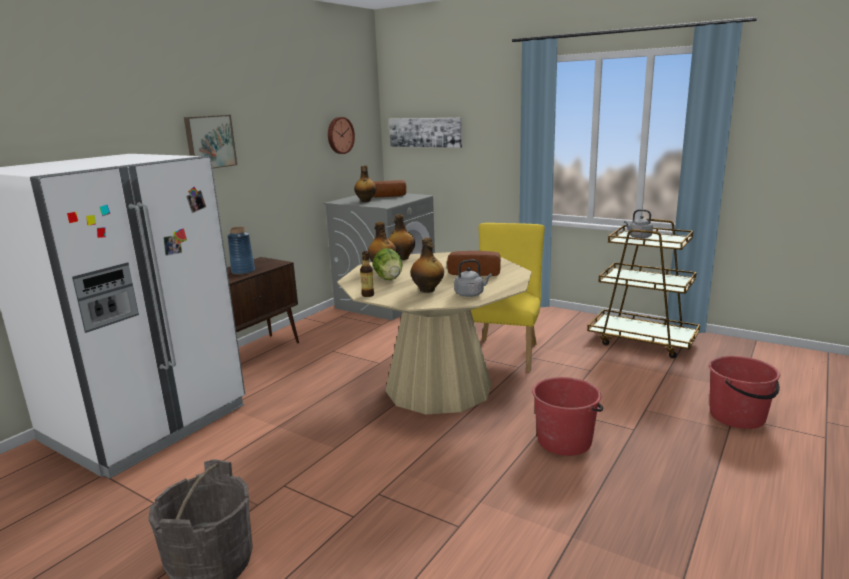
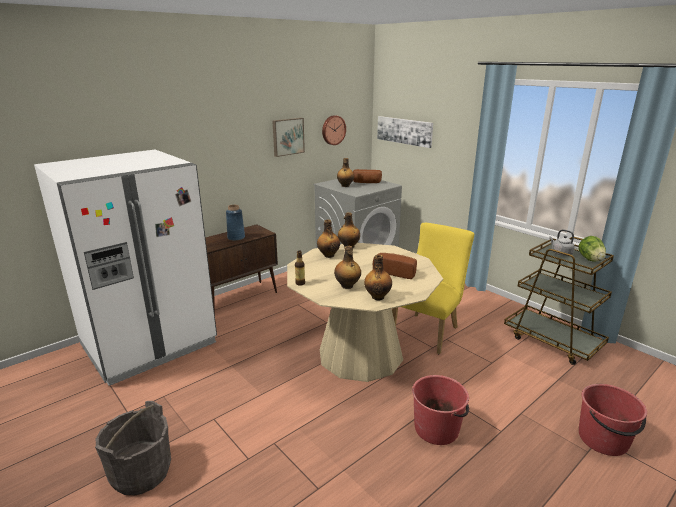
camera: 15 degrees right, 5 degrees up
picture [184,115,237,169] -> picture moved to [272,118,305,157]
lettuce [373,248,403,280] -> lettuce moved to [579,236,606,262]
grey kettle [454,260,492,297] -> bottle [364,254,392,300]

